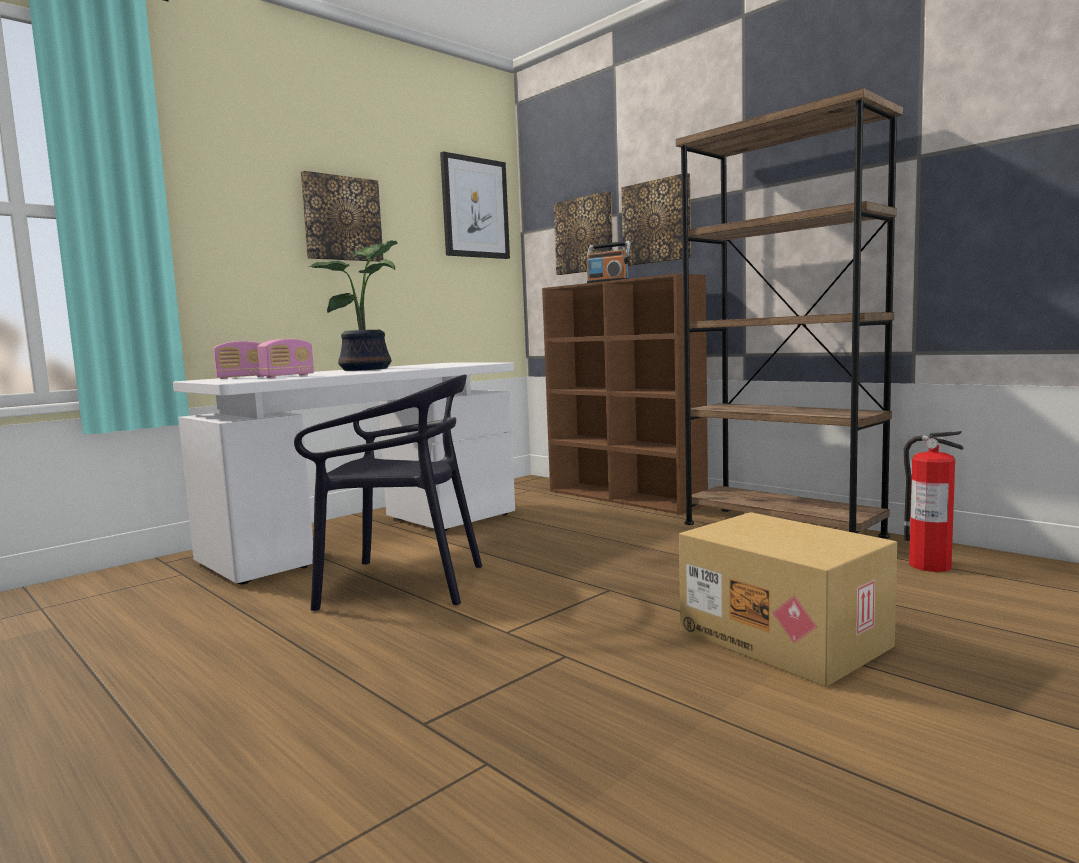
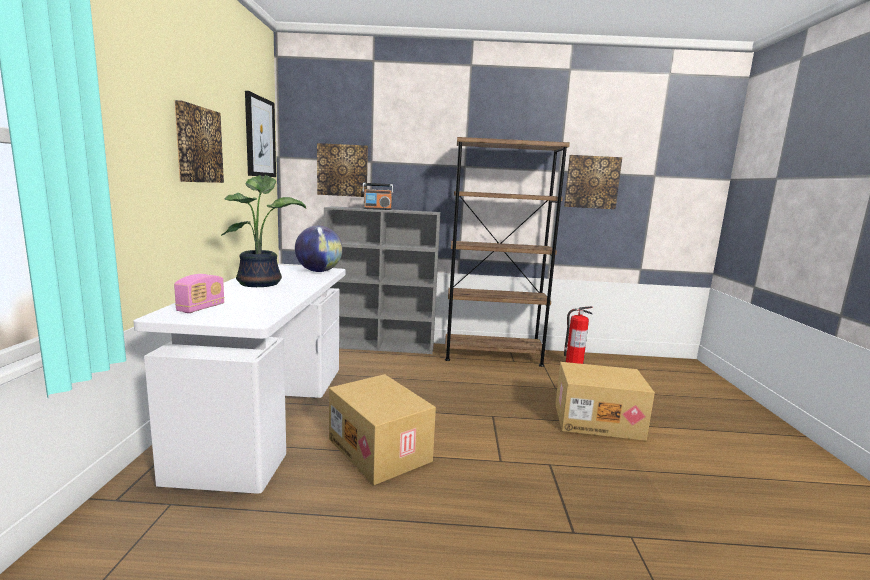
camera: 45 degrees left, 5 degrees up
radio [257,339,314,378] -> none
black chair [294,375,482,611] -> cardboard box [329,374,436,485]
brown bookcase [542,273,708,515] -> grey bookcase [324,206,441,354]
picture [621,173,691,266] -> picture moved to [564,155,622,209]
none -> globe [295,226,342,272]

